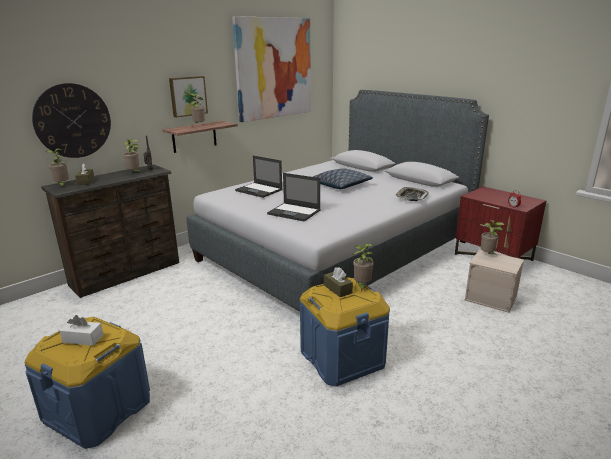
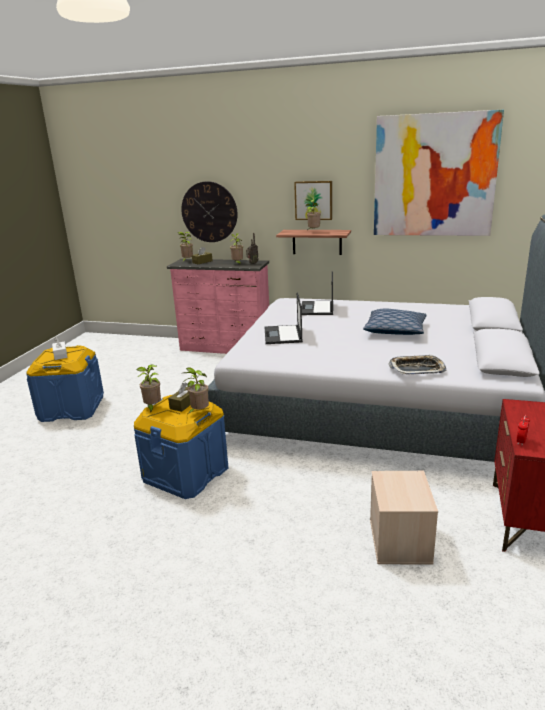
camera: 60 degrees right, 0 degrees up
brown dresser [41,164,179,298] -> pink dresser [167,259,269,354]
potted plant [481,220,504,257] -> potted plant moved to [136,364,161,413]

